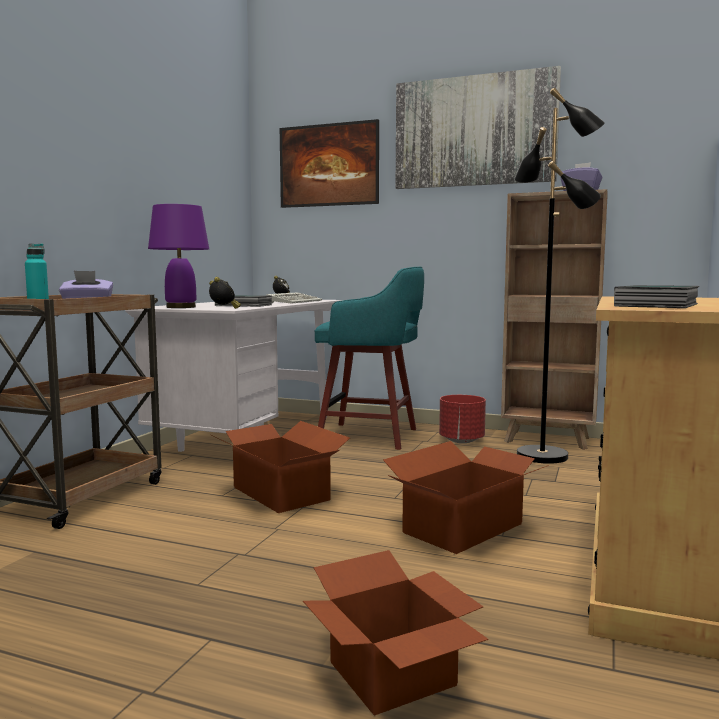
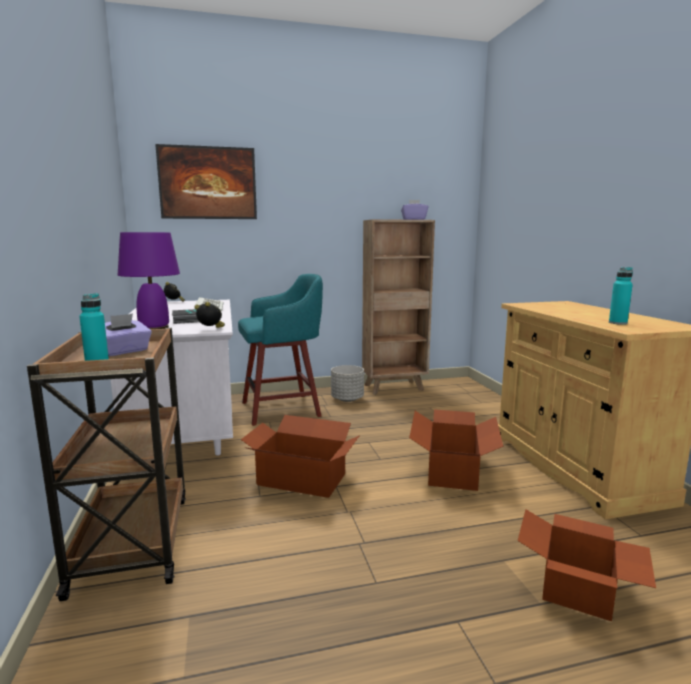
camera: 35 degrees left, 5 degrees up
picture [396,66,561,189] -> none
red planter [439,395,486,443] -> grey planter [331,365,364,402]
black floor lamp [514,88,605,464] -> none
book [614,285,699,308] -> turquoise bottle [609,267,633,325]

